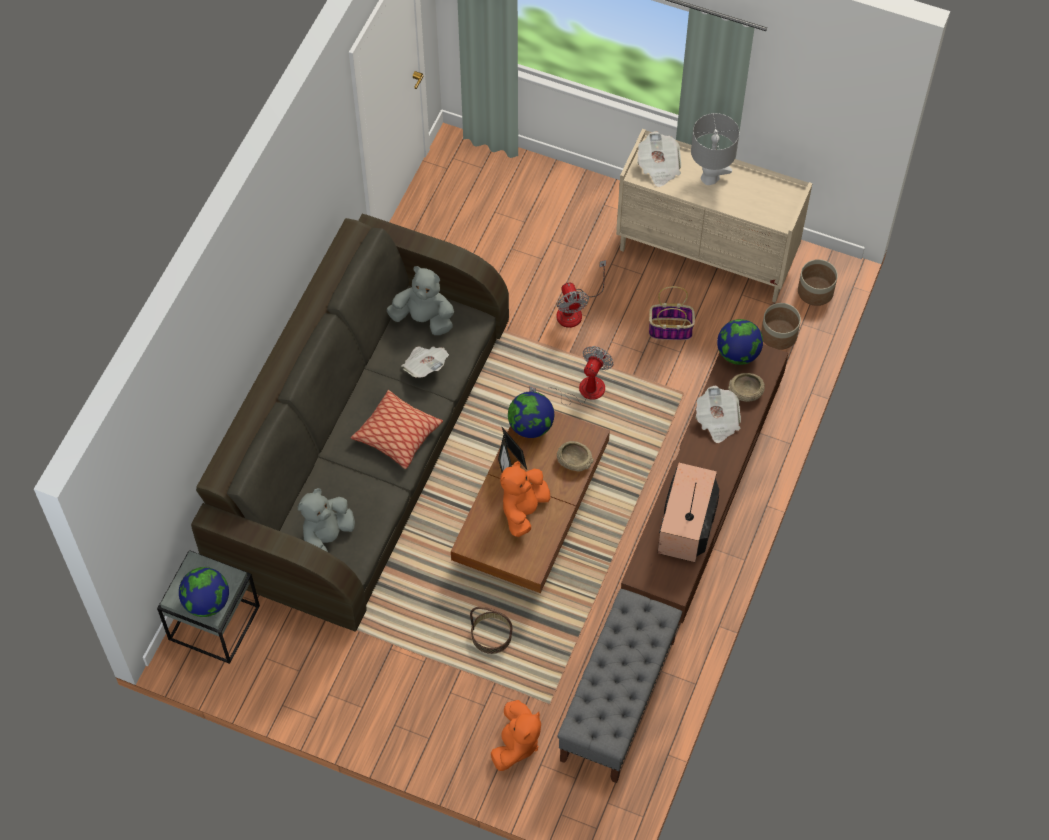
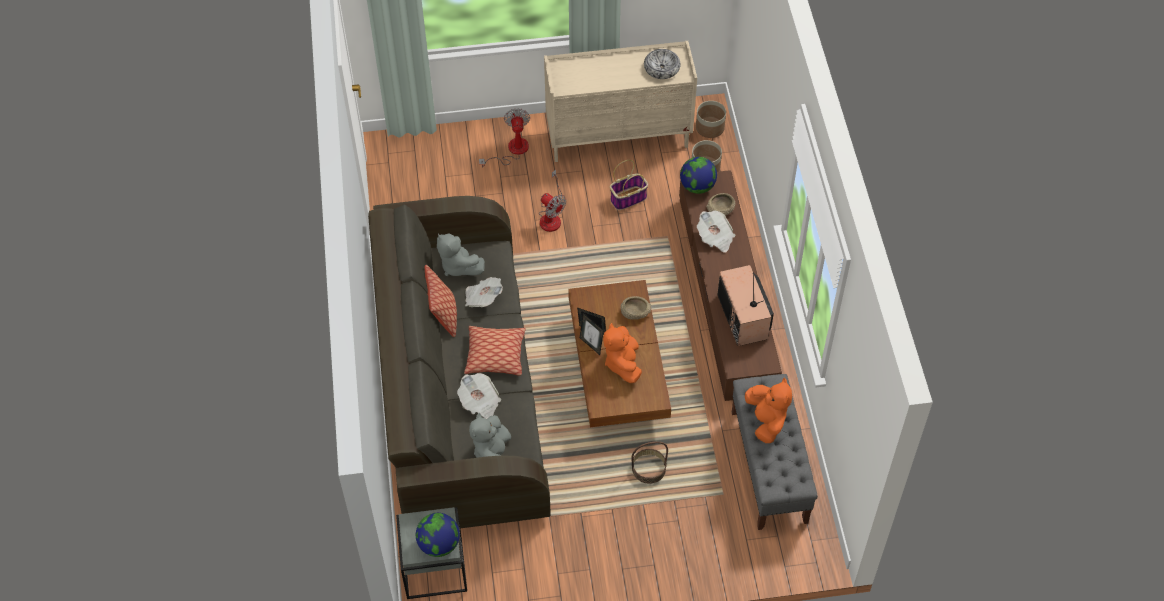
camera: 30 degrees left, 5 degrees down
grey plush toy [387,266,454,335] -> grey plush toy turned 120 degrees counterclockwise [437,233,485,276]
orange plush toy [491,700,541,771] -> orange plush toy moved to [745,378,792,443]
globe [508,391,554,438] -> none
fan [529,346,613,405] -> fan moved to [479,108,530,167]
newspaper [637,131,681,187] -> newspaper moved to [457,373,501,419]
grey table lamp [691,113,739,185] -> none
none -> pillow [425,265,457,337]
none -> bowl [644,49,681,79]

